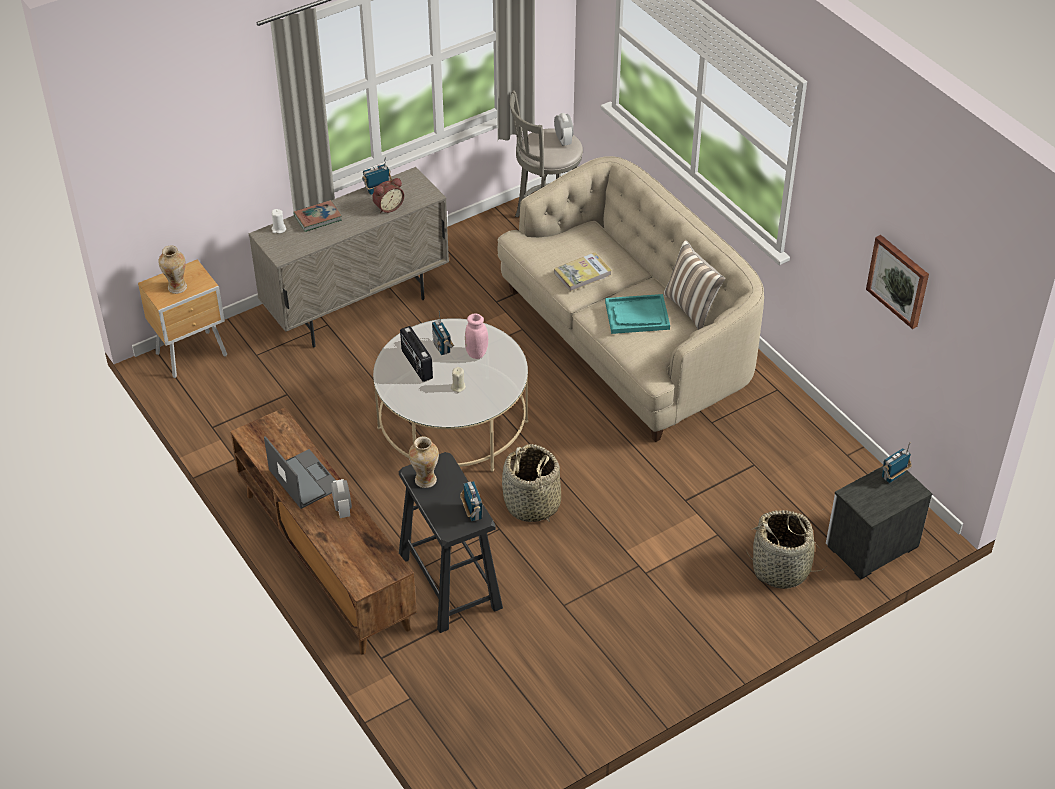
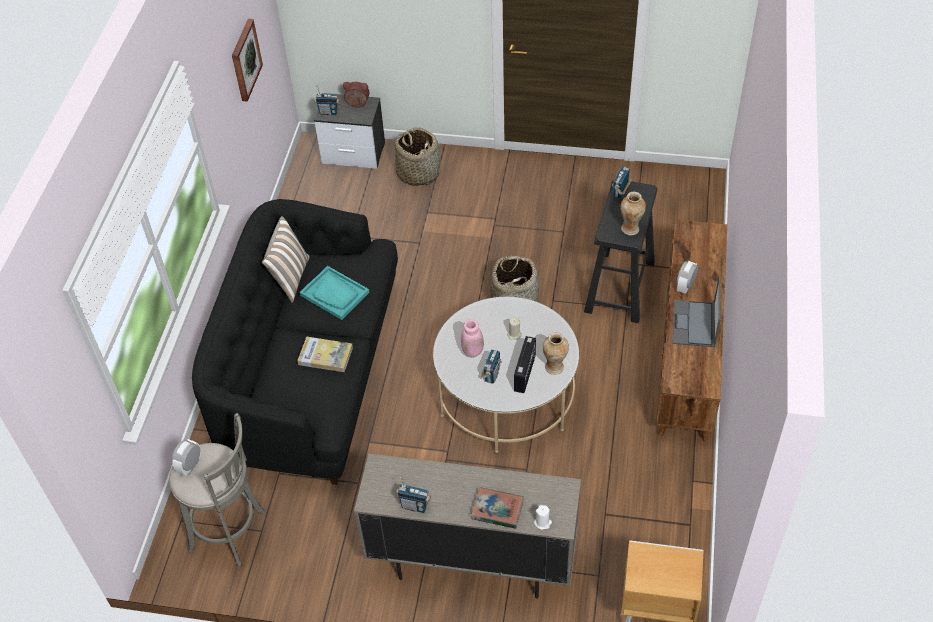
camera: 135 degrees left, 5 degrees up
vase [158,245,187,294] -> vase moved to [543,332,569,375]
alarm clock [372,178,404,213] -> alarm clock moved to [343,82,369,108]
beige sofa [498,156,764,442] -> black sofa [192,199,398,485]

